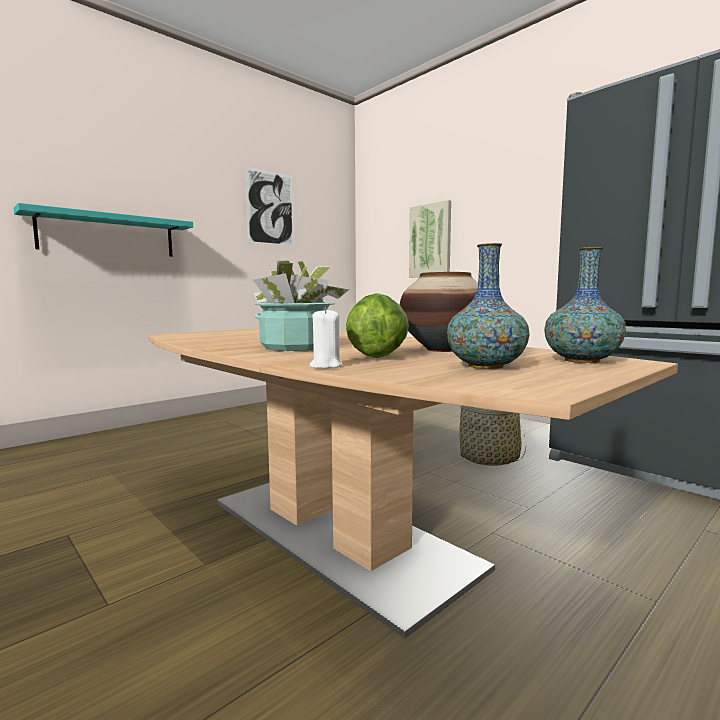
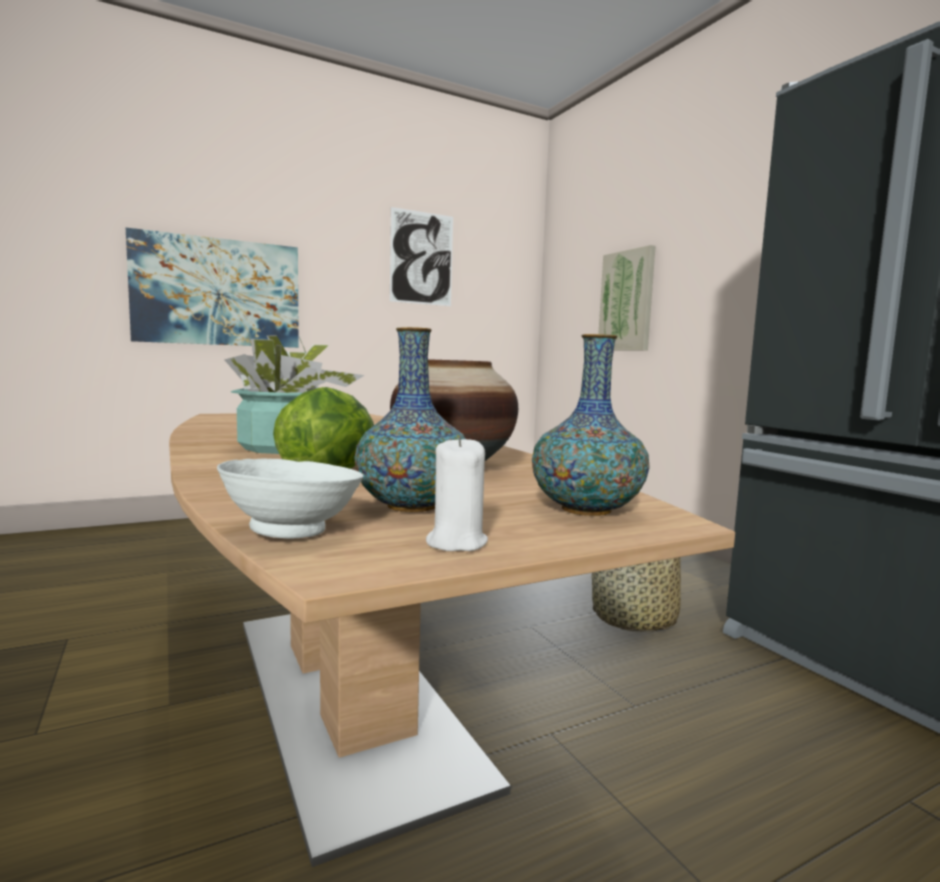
camera: 15 degrees right, 0 degrees up
turquoise shelf [14,203,193,257] -> picture [126,228,299,348]
white candle [309,307,342,368] -> white candle moved to [426,436,488,551]
none -> white bowl [217,459,363,539]

